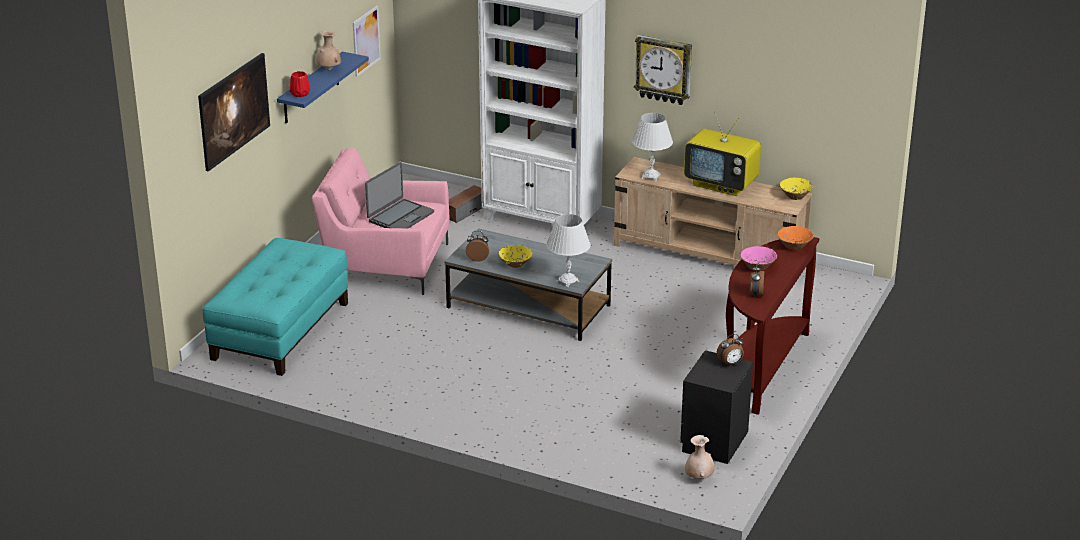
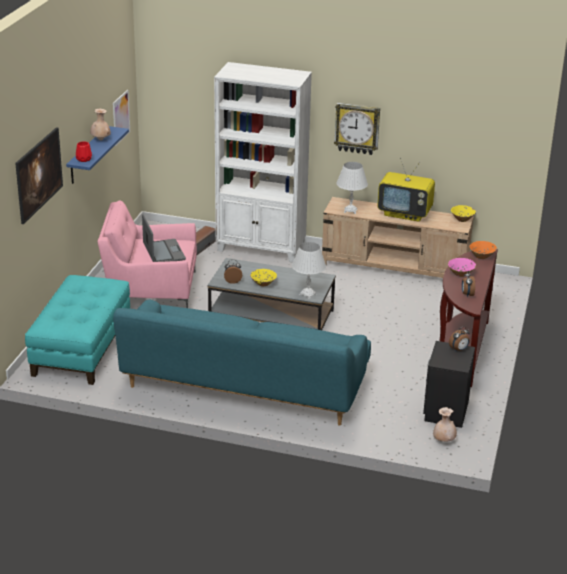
camera: 10 degrees left, 0 degrees up
laptop [365,162,434,228] -> laptop turned 45 degrees counterclockwise [142,214,186,262]
none -> turquoise sofa [113,300,371,426]

